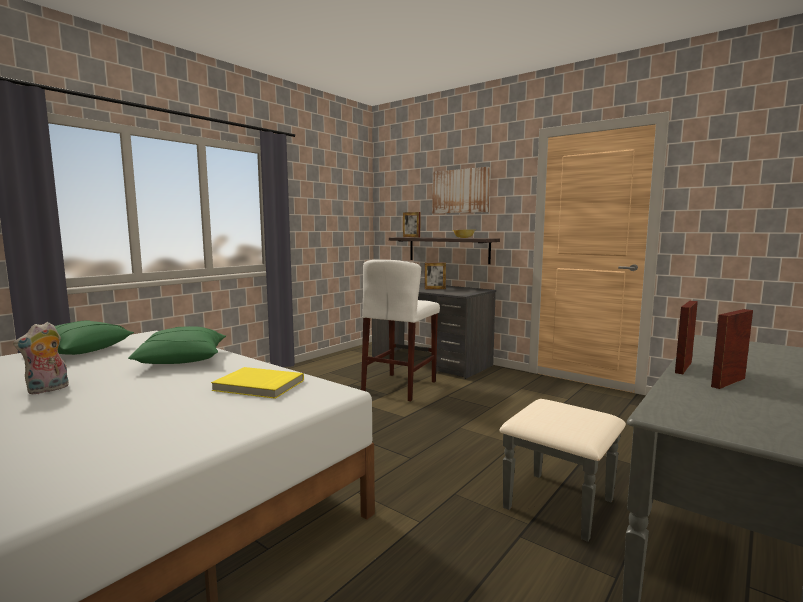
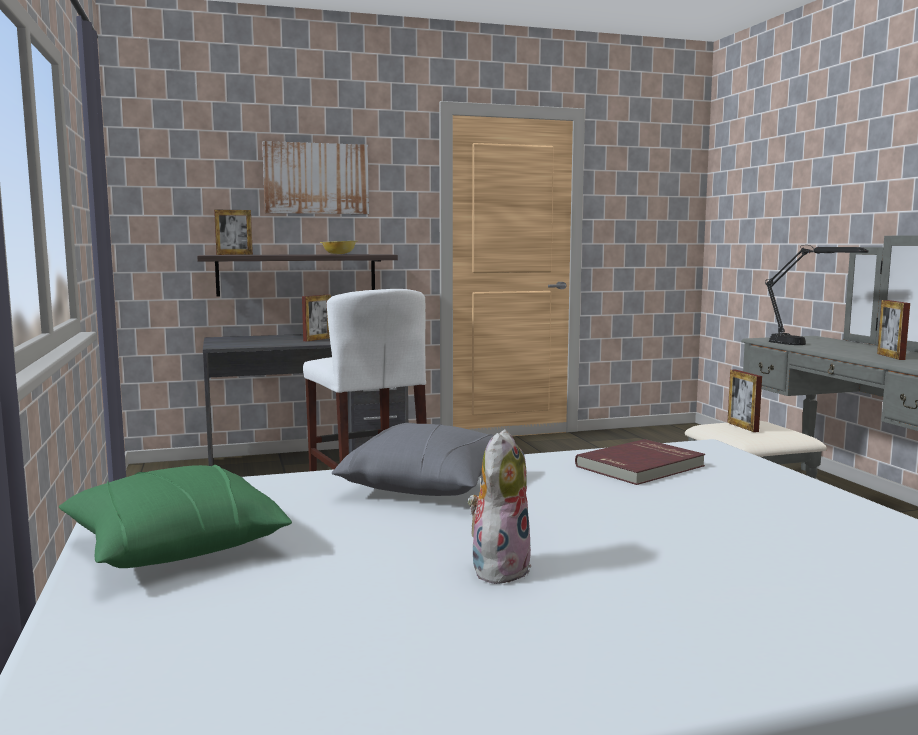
camera: 55 degrees left, 0 degrees up
plush toy [13,322,69,395] -> plush toy turned 135 degrees counterclockwise [468,430,532,584]
green pillow [128,326,226,364] -> grey pillow [332,423,494,496]
yellow book [211,367,304,399] -> red book [575,439,705,485]
picture frame [675,301,698,374] -> picture frame moved to [727,370,762,432]
none -> black table lamp [765,245,869,345]

